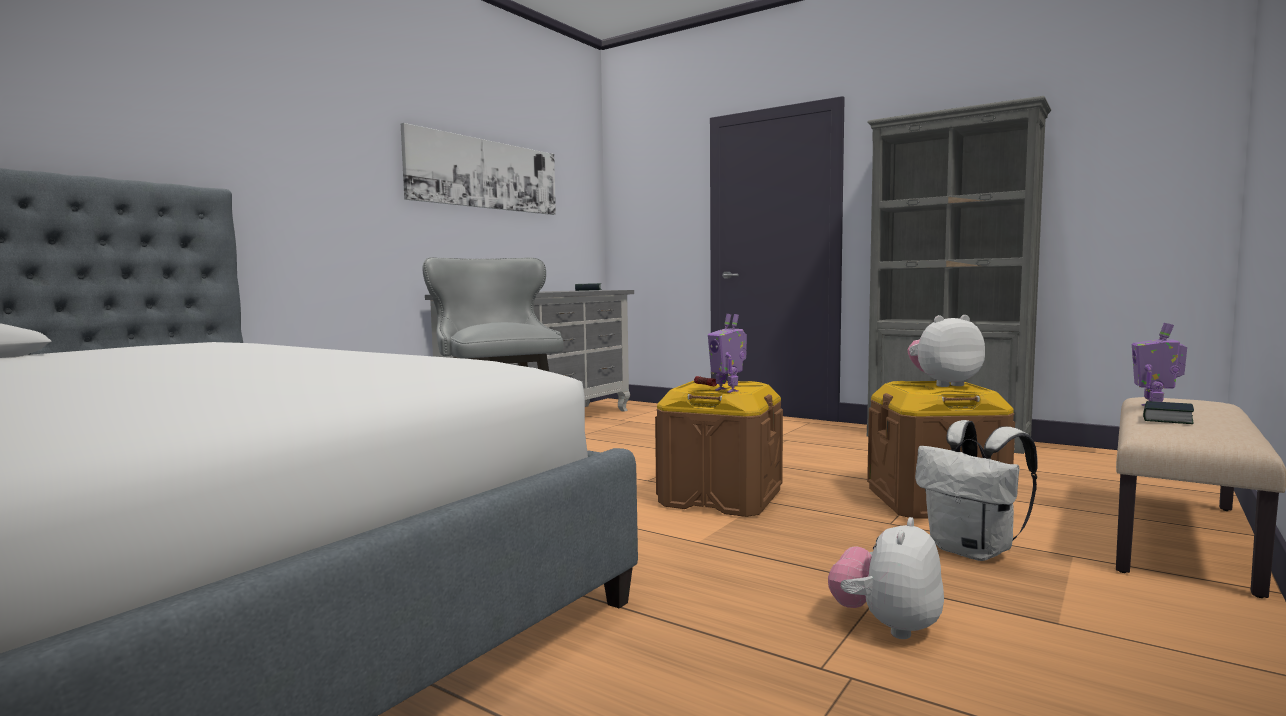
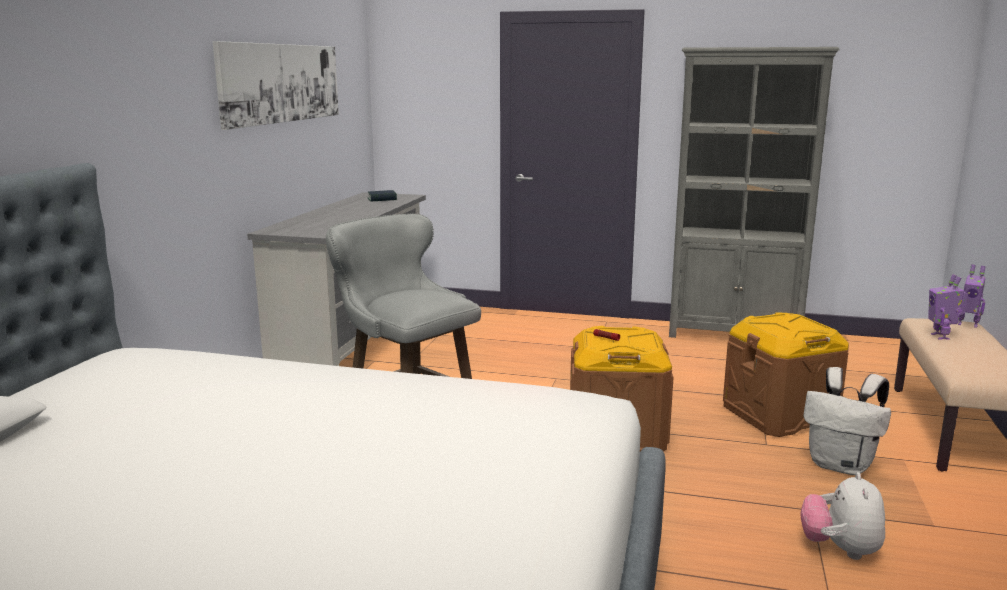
camera: 20 degrees left, 10 degrees up
toy robot [708,314,747,393] -> toy robot moved to [958,265,986,328]
plush toy [908,315,985,387] -> none
book [1143,401,1194,424] -> none

